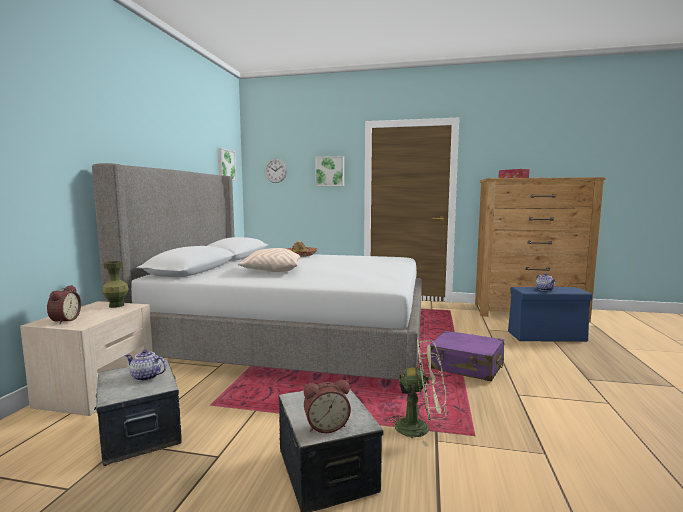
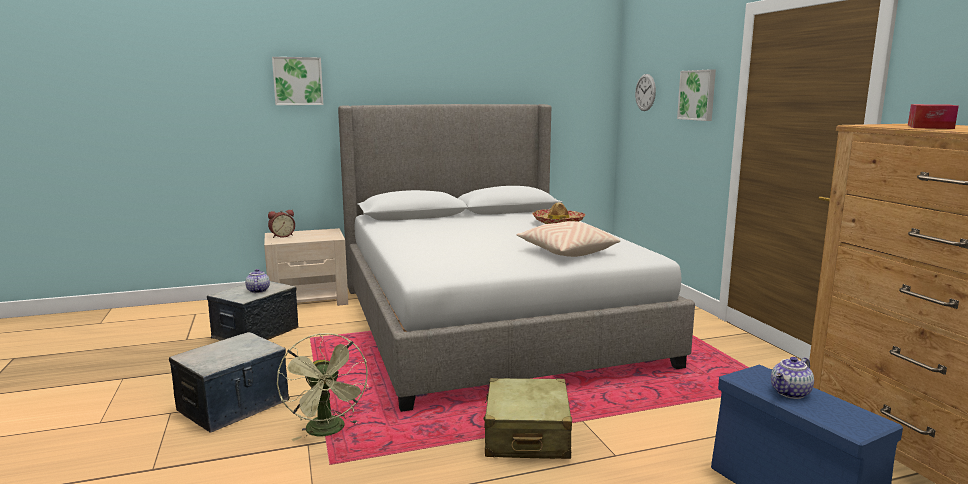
camera: 60 degrees right, 5 degrees up
green vase [102,261,129,308] -> none
picture [217,148,236,181] -> picture moved to [272,57,324,105]
beige pillow [237,248,300,272] -> beige pillow moved to [517,221,620,257]
alarm clock [304,380,351,433] -> none
purple suitcase [428,331,504,381] -> beige suitcase [483,378,572,459]

